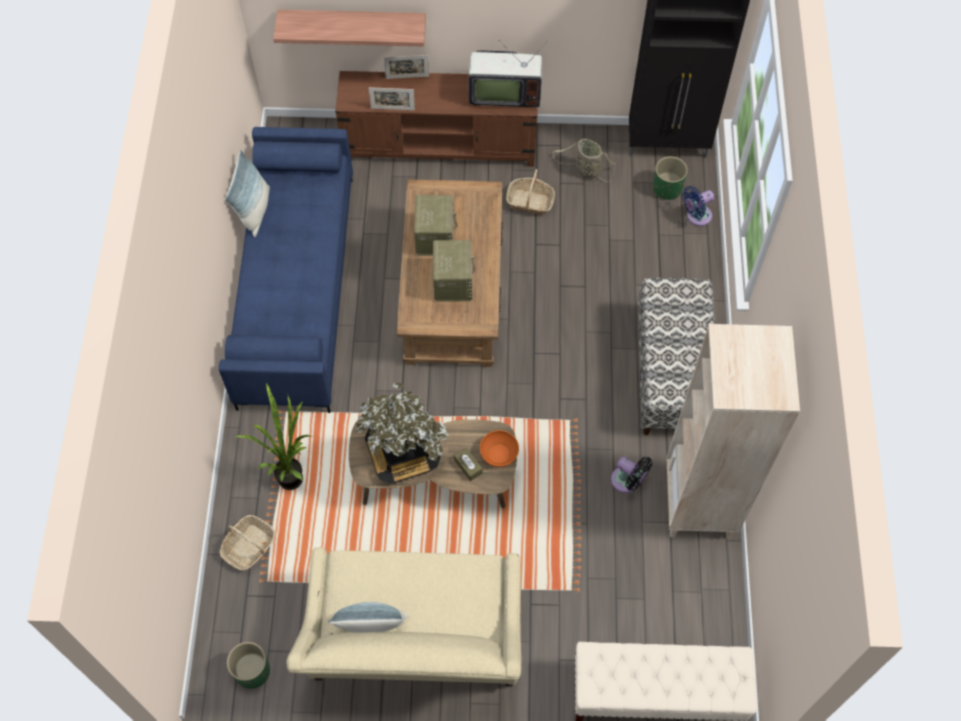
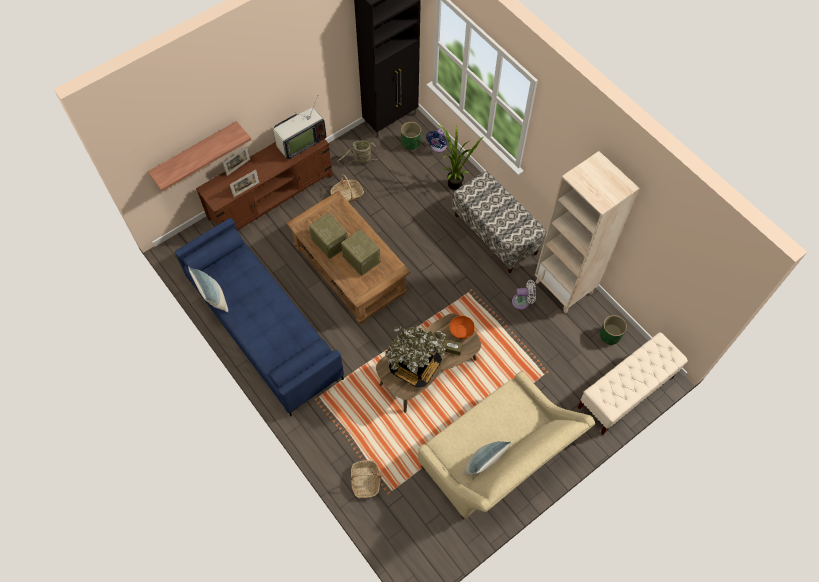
camera: 40 degrees left, 0 degrees up
green planter [227,642,270,689] -> green planter moved to [600,315,627,345]
potted plant [236,383,312,490] -> potted plant moved to [437,124,483,190]
black fan [611,457,652,493] -> white fan [512,280,536,310]

